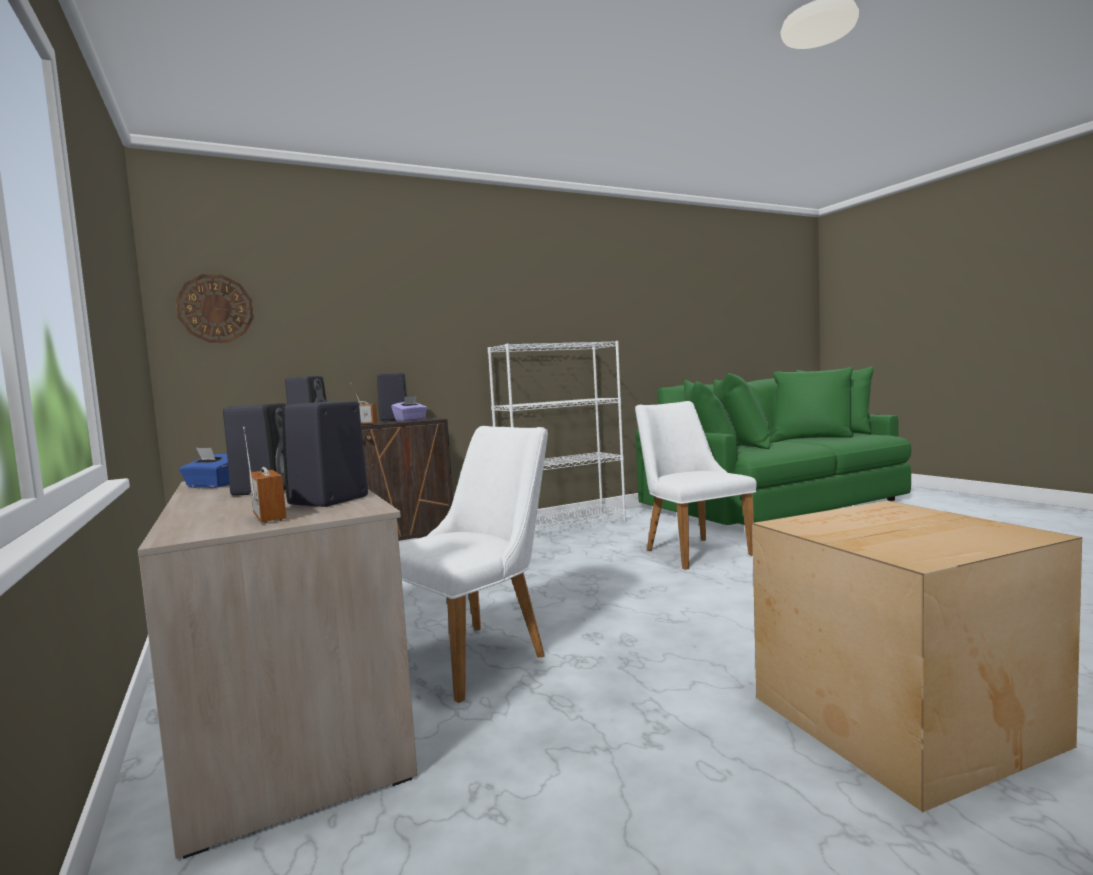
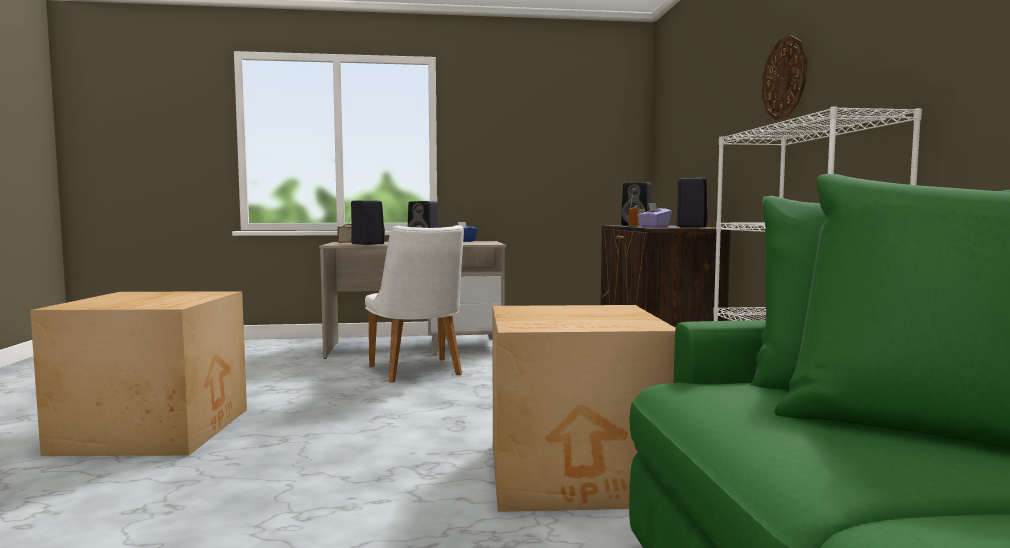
camera: 110 degrees right, 0 degrees up
wall clock [176,274,254,343] -> wall clock moved to [762,35,807,120]
white chair [635,401,757,570] -> cardboard box [492,305,675,512]

